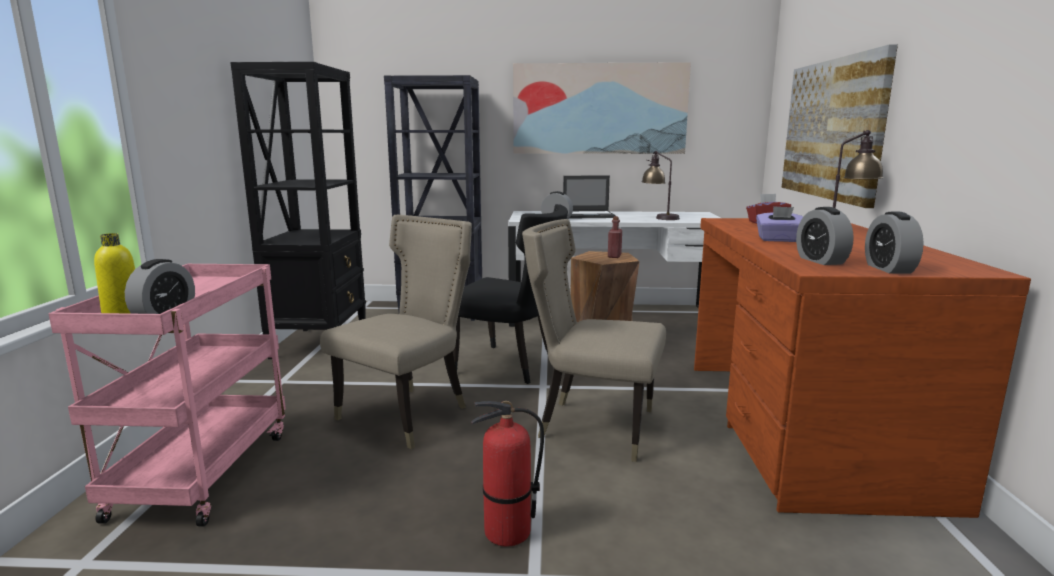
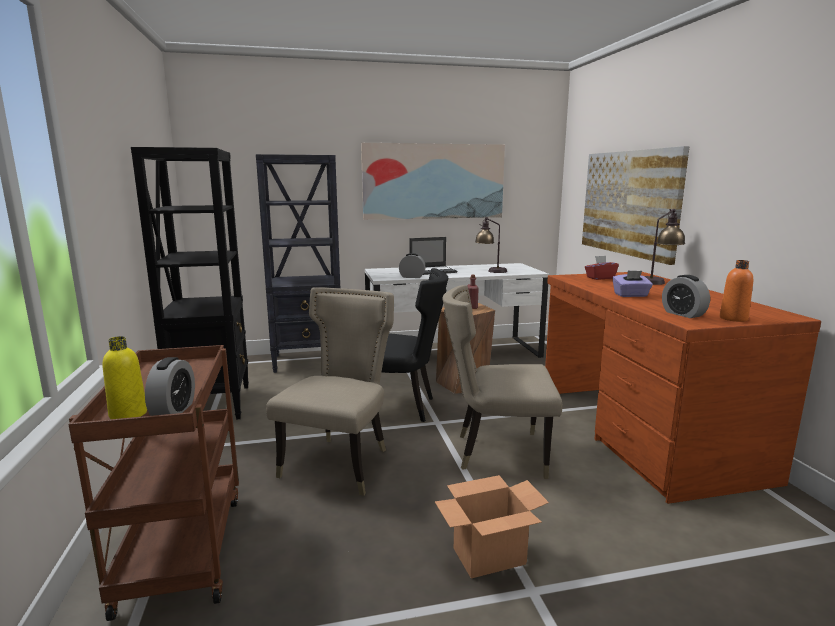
camera: 15 degrees left, 0 degrees up
pink cart [48,264,286,527] -> brown cart [68,345,239,621]
fire extinguisher [471,401,544,547] -> cardboard box [435,475,549,579]
alarm clock [865,212,924,273] -> orange bottle [719,260,753,322]

